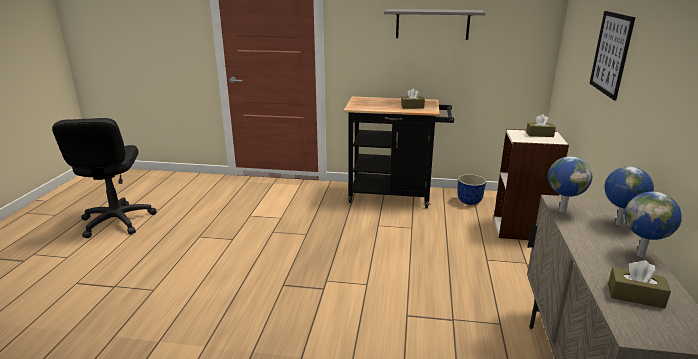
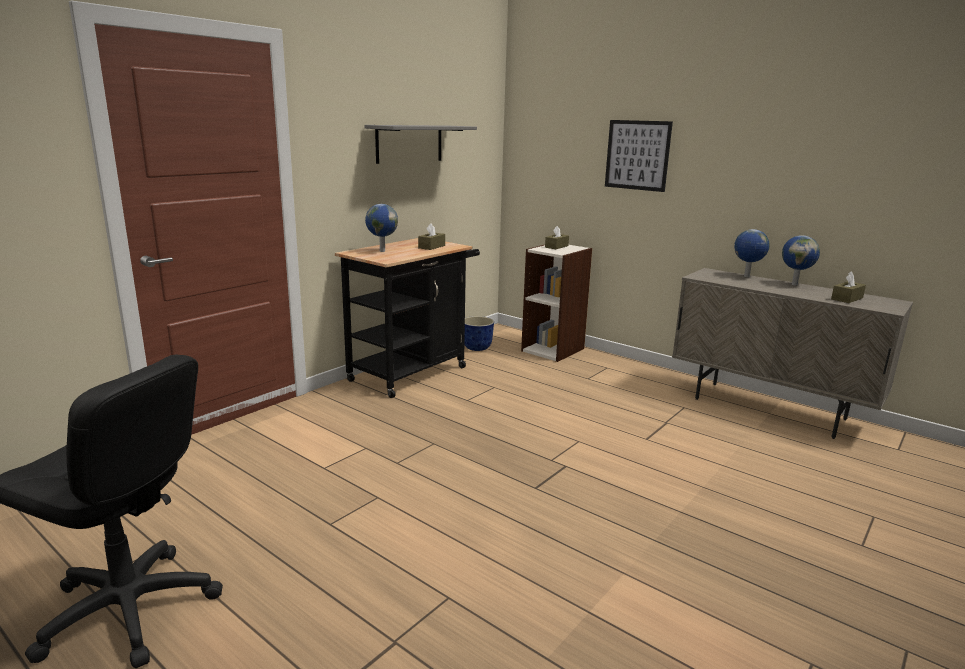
camera: 60 degrees left, 5 degrees down
globe [548,156,592,213] -> globe moved to [365,204,398,252]

